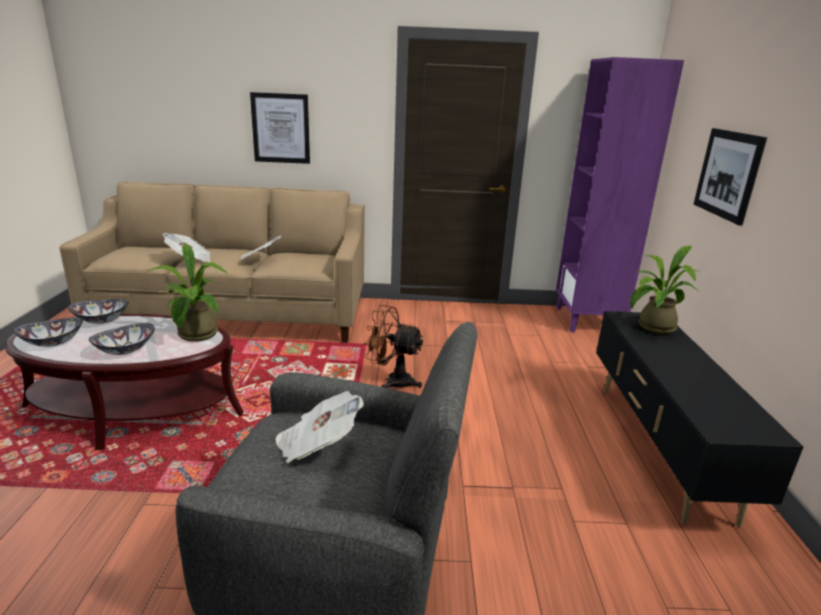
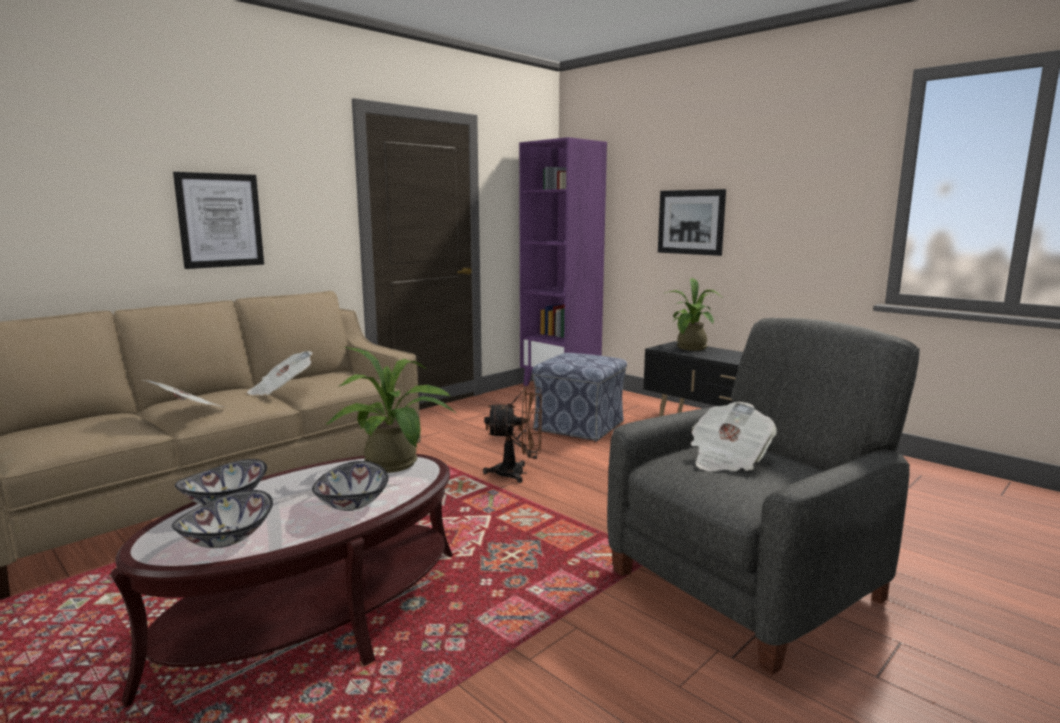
camera: 45 degrees left, 10 degrees down
brown fan [364,305,423,388] -> brown fan turned 150 degrees counterclockwise [483,387,542,483]
none -> ottoman [532,353,627,442]

